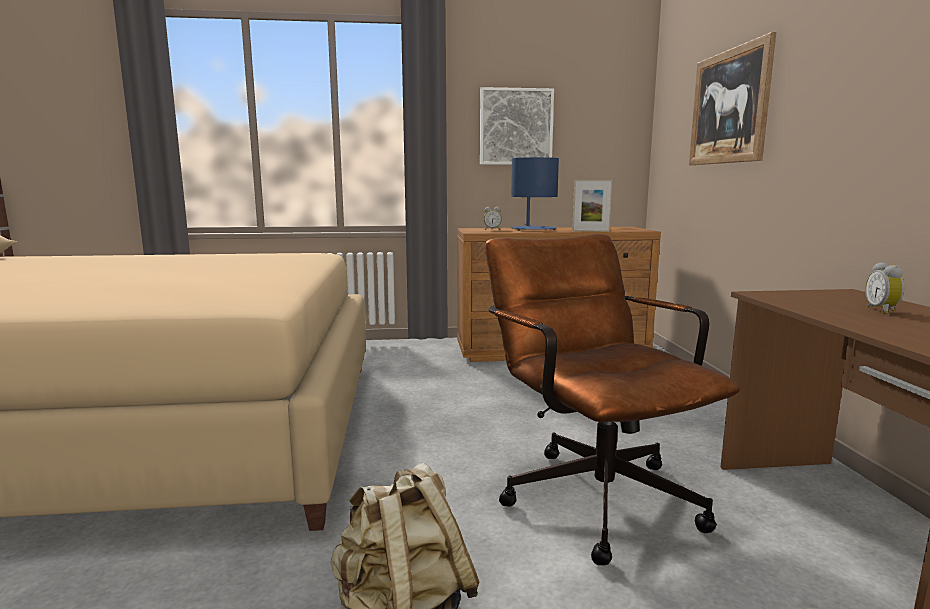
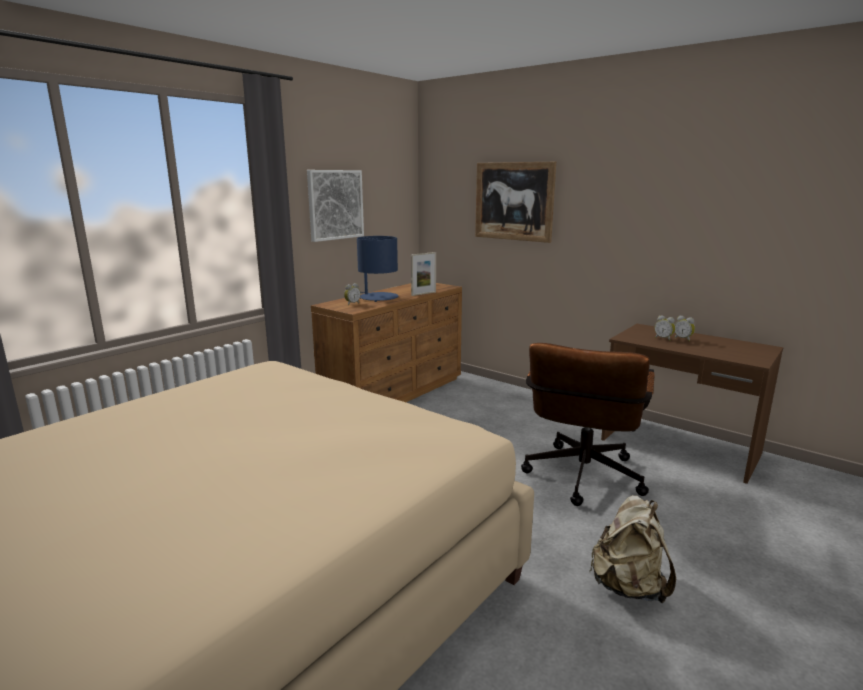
camera: 45 degrees left, 5 degrees up
brown office chair [485,234,740,566] -> brown office chair turned 90 degrees counterclockwise [521,343,655,506]
none -> alarm clock [654,315,675,341]

